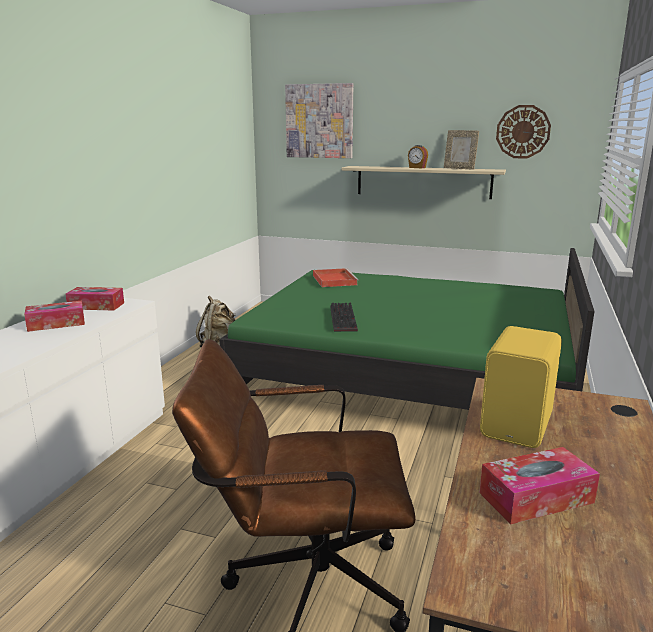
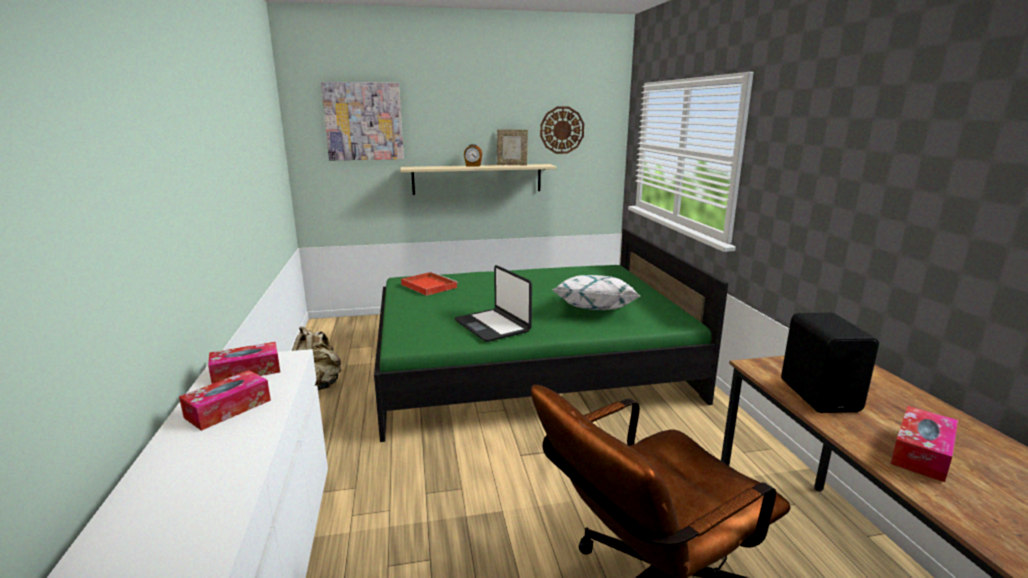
camera: 30 degrees left, 0 degrees up
keyboard [330,302,358,332] -> laptop [455,265,532,342]
yellow speaker [480,326,562,448] -> black speaker [781,313,879,413]
none -> white pillow [552,275,640,310]

